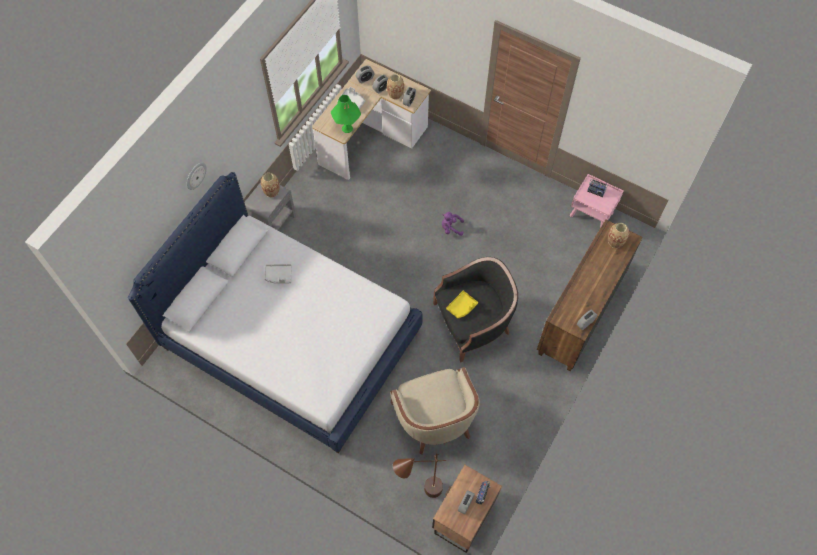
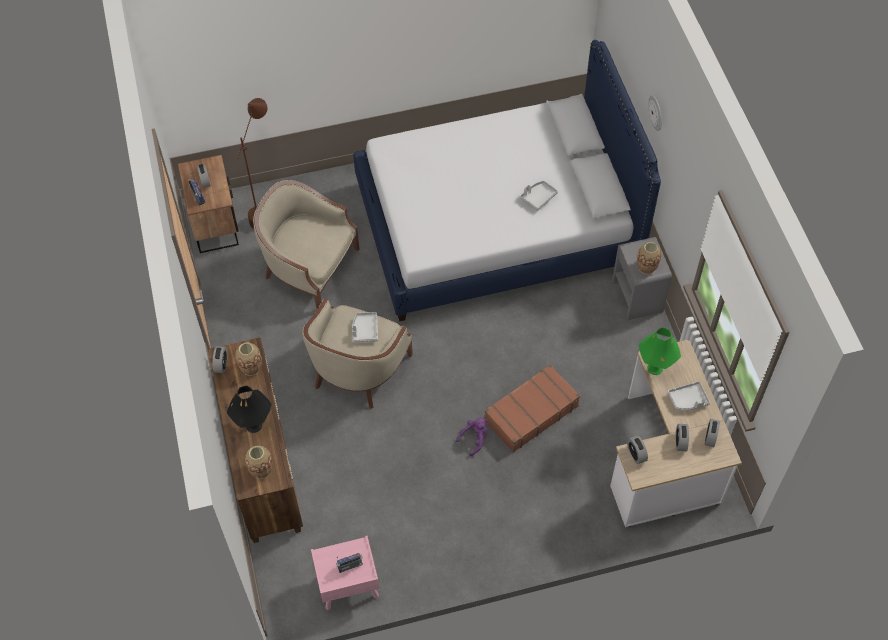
camera: 135 degrees right, 5 degrees down
vase [387,74,404,100] -> vase moved to [235,342,262,376]
black armchair [433,257,518,362] -> beige armchair [302,298,413,409]
yellow tray [446,291,478,318] -> grey tray [352,312,378,343]
none -> black table lamp [227,386,272,433]
none -> brown suitcase [485,364,580,453]

